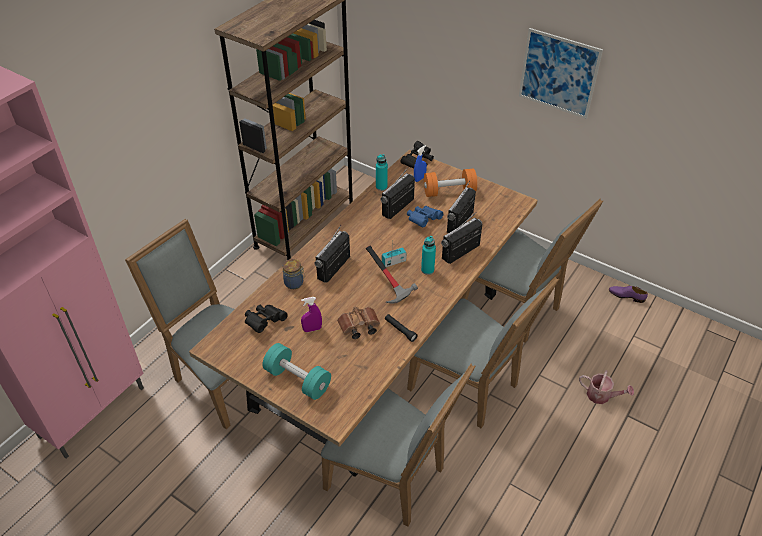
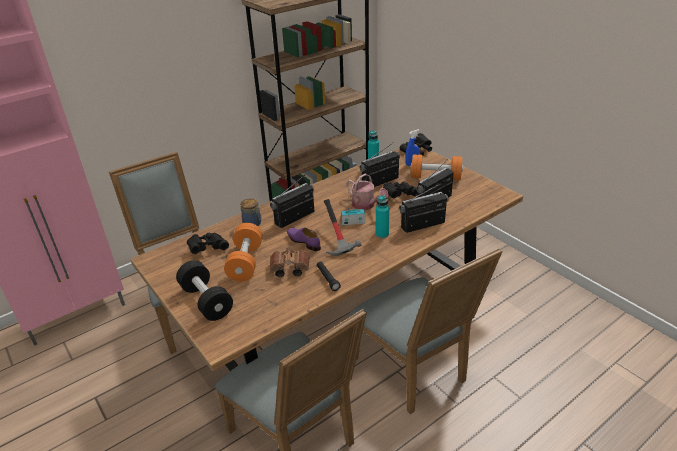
camera: 20 degrees right, 10 degrees down
turquoise dumbbell [262,343,331,400] -> black dumbbell [176,260,233,321]
purple spray bottle [301,297,322,332] -> orange dumbbell [224,223,262,282]
blue binoculars [407,206,443,227] -> black binoculars [383,181,418,198]
grey chair [460,199,603,343] -> none
picture [519,28,603,119] -> none
watering can [579,370,634,404] -> watering can moved to [346,174,389,210]
purple shoe [609,286,648,303] -> purple shoe moved to [287,227,321,251]

